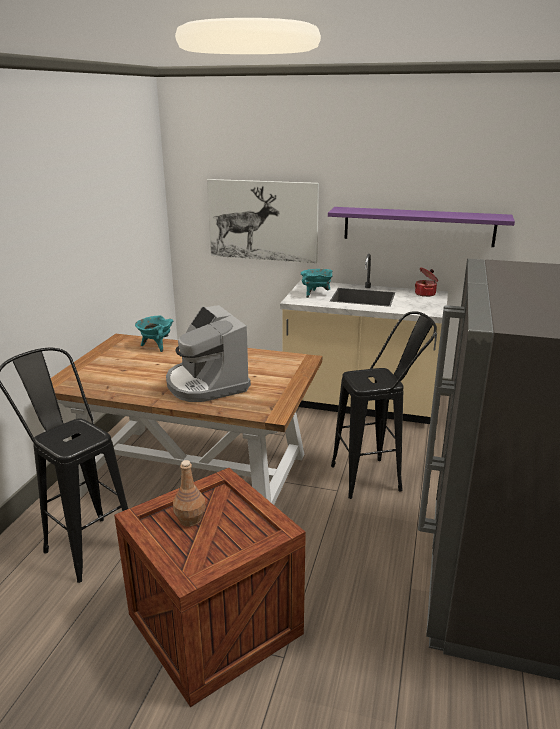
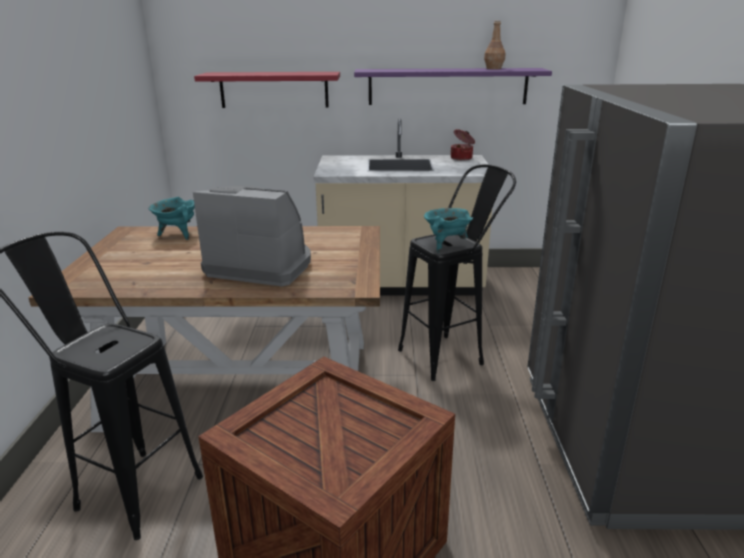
camera: 15 degrees left, 0 degrees up
coffee machine [166,305,251,402] -> coffee machine turned 150 degrees clockwise [193,186,311,286]
brown bottle [173,460,206,527] -> brown bottle moved to [484,20,505,69]
picture [207,179,319,263] -> red shelf [194,72,340,108]
turquoise cooking pot [301,269,333,298] -> turquoise cooking pot moved to [424,208,473,253]

